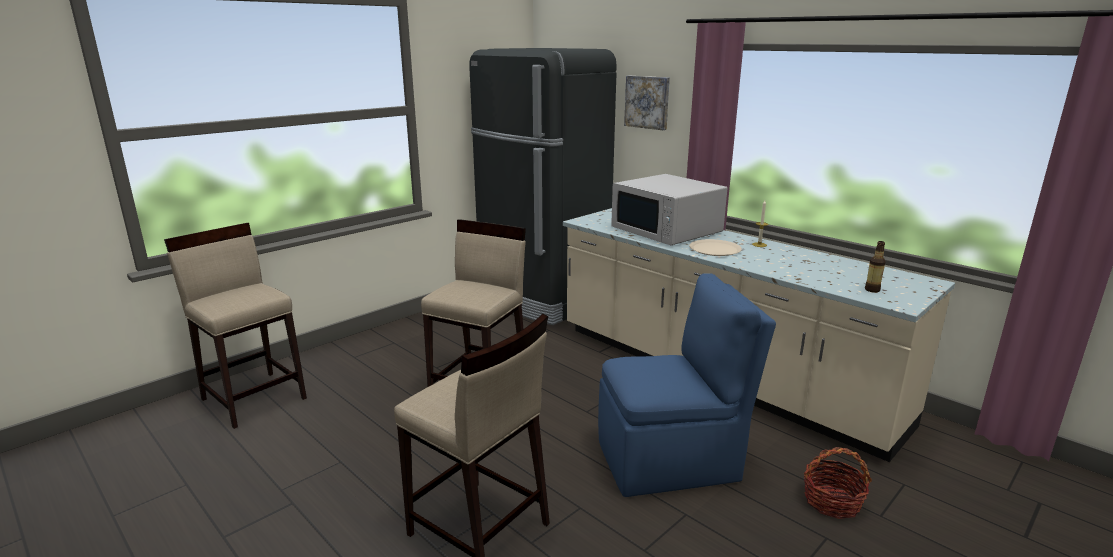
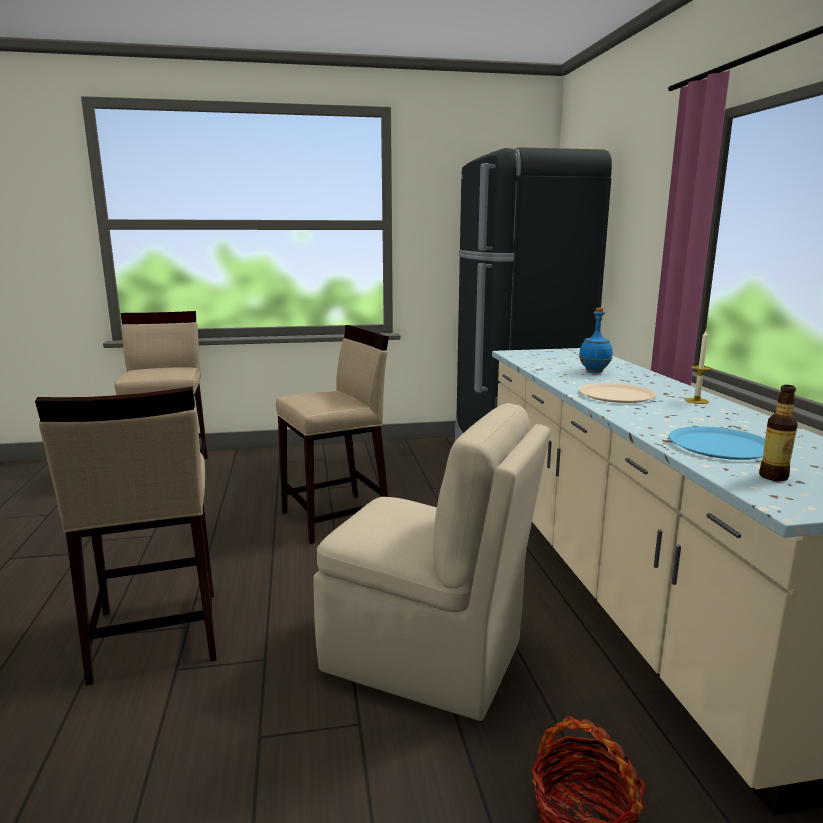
camera: 35 degrees right, 5 degrees down
blue chair [598,273,776,497] -> beige chair [313,403,551,721]
white microwave [611,174,727,245] -> blue bottle [579,308,613,373]
picture [624,76,670,130] -> none
none -> blue plate [669,427,765,460]

